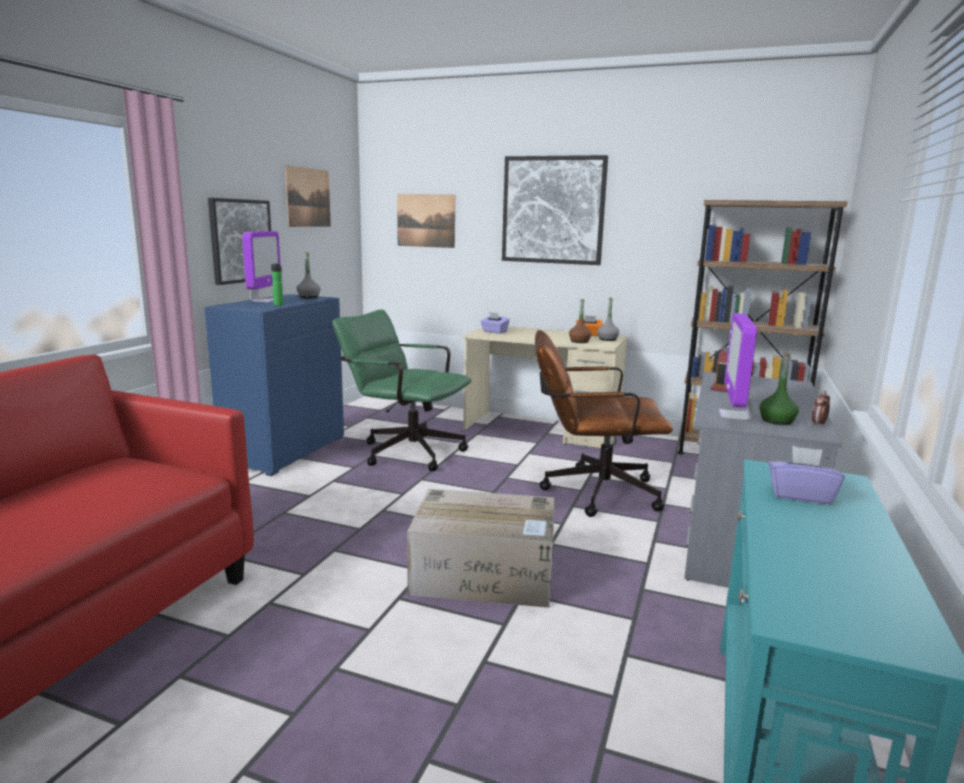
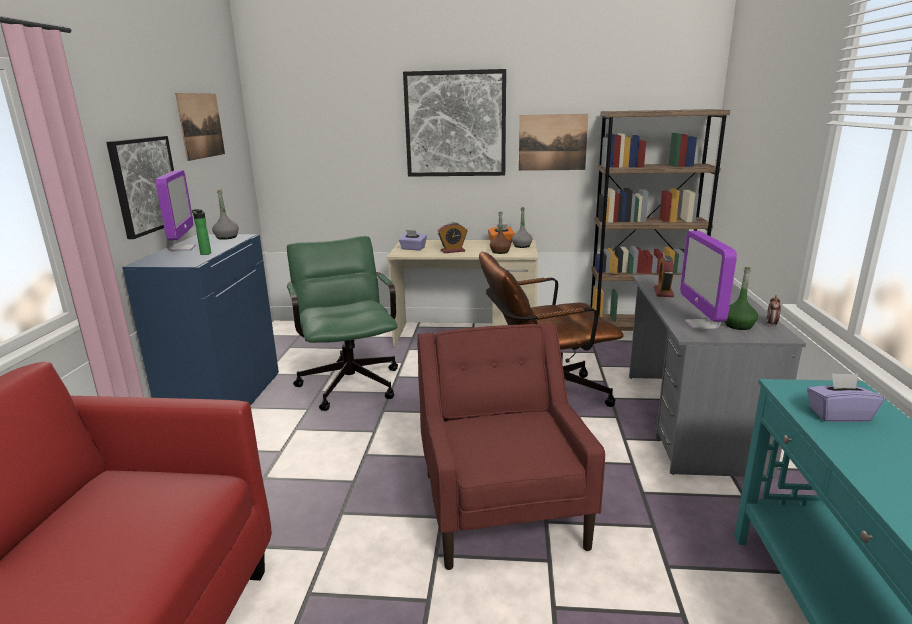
camera: 15 degrees left, 5 degrees up
green office chair [332,310,471,471] -> green office chair turned 60 degrees clockwise [287,236,398,411]
picture [397,194,455,248] -> picture moved to [519,114,588,171]
cardboard box [407,489,554,608] -> red armchair [417,323,605,570]
none -> alarm clock [438,222,467,253]

